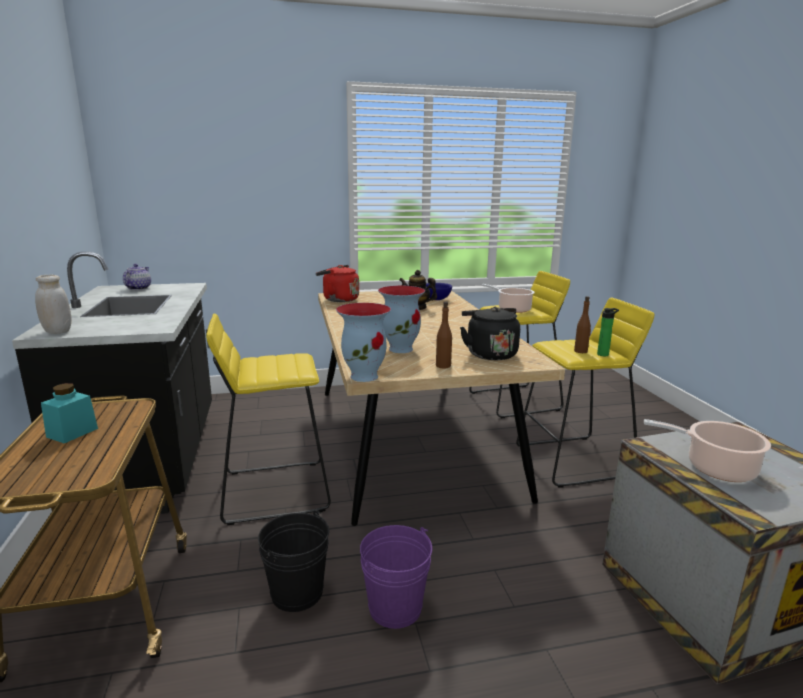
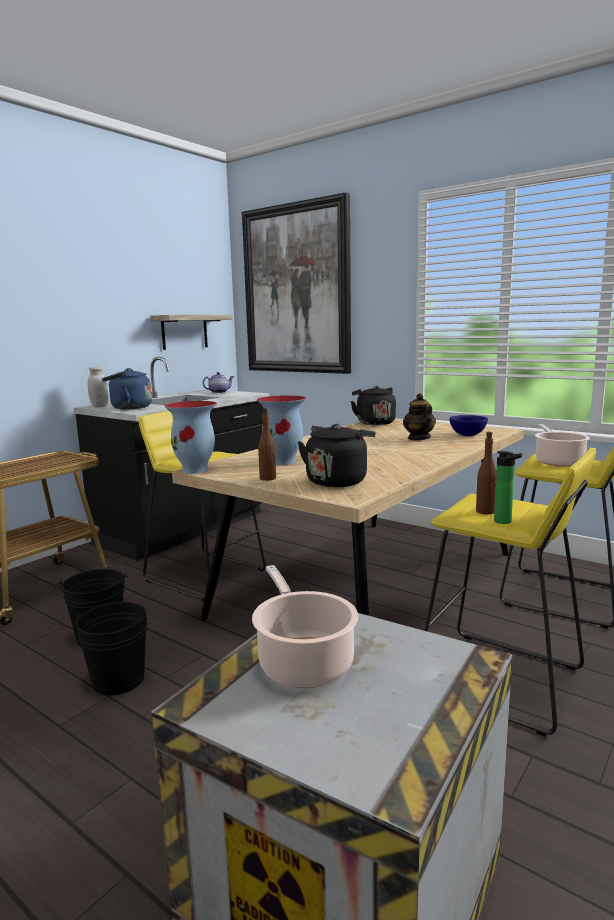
camera: 50 degrees right, 5 degrees down
turquoise jar [41,383,98,443] -> none
red kettle [316,265,359,302] -> black kettle [351,386,396,425]
purple bucket [360,525,432,629] -> black bucket [73,602,147,695]
none -> blue kettle [102,368,152,410]
none -> shelf [150,315,232,350]
none -> picture [242,192,351,374]

